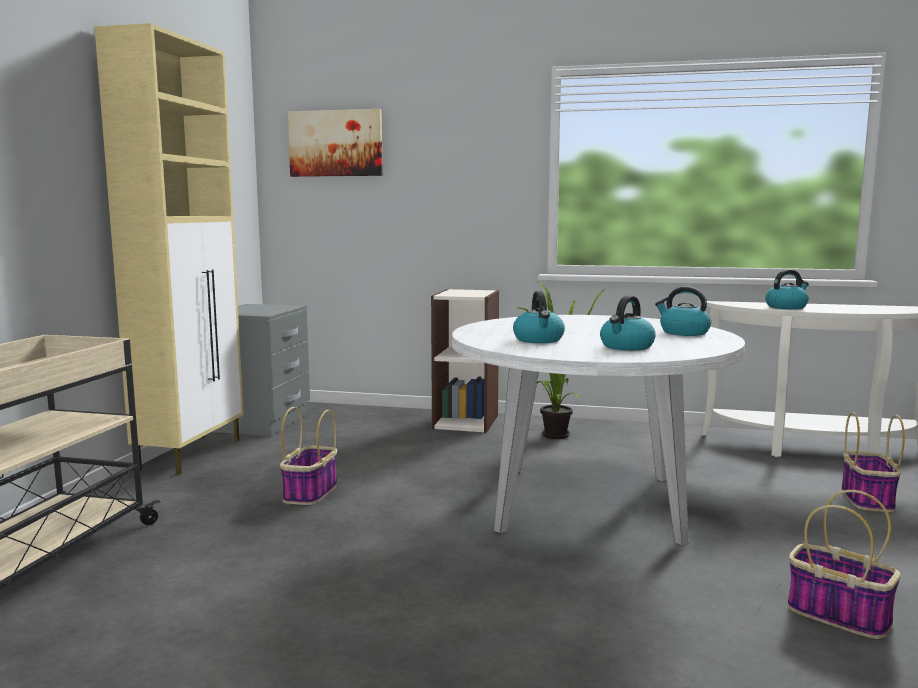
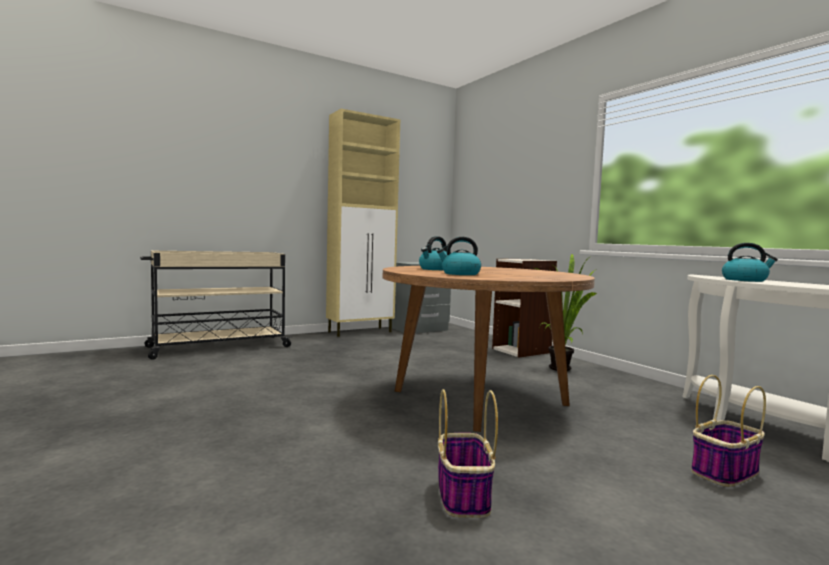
camera: 45 degrees right, 5 degrees down
basket [280,407,337,505] -> none
picture [288,109,383,177] -> none
white dining table [452,315,745,546] -> brown dining table [383,266,595,432]
kettle [655,287,711,336] -> none

